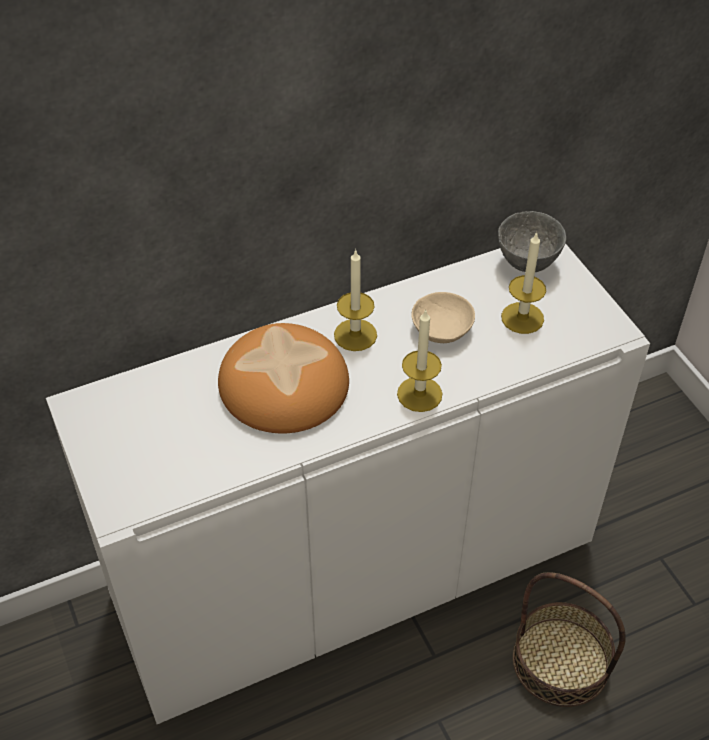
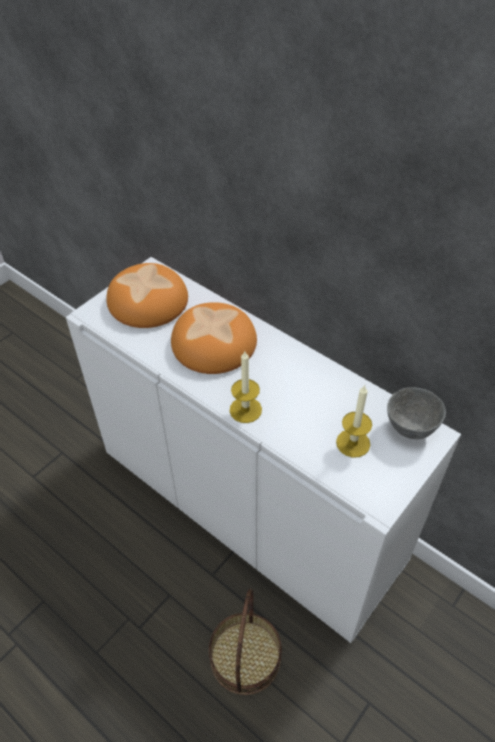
camera: 65 degrees right, 0 degrees up
candle [334,249,377,351] -> none
beige bowl [411,292,475,343] -> none
none -> bread [106,263,188,328]

